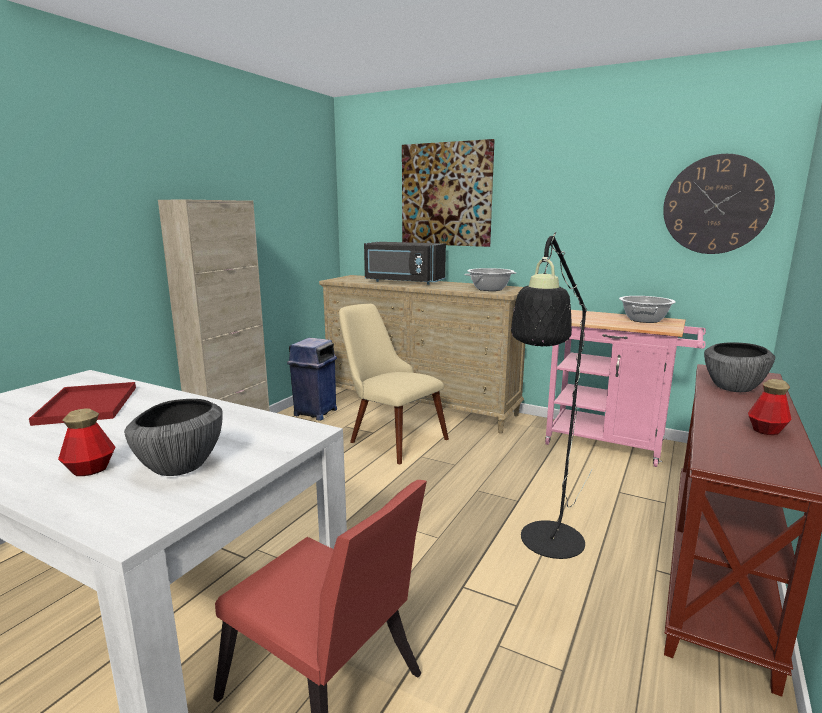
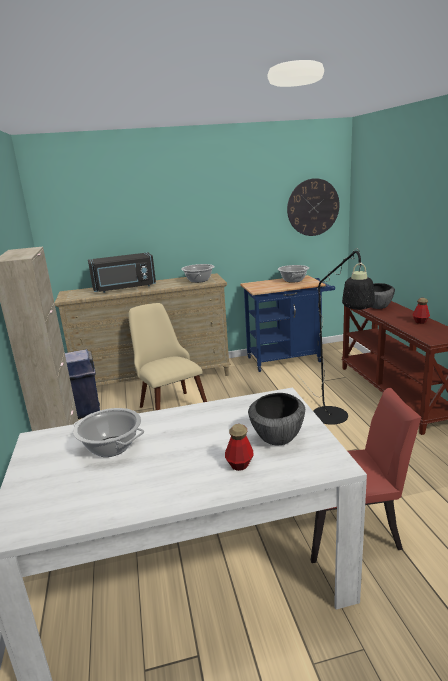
camera: 40 degrees left, 5 degrees up
red tray [29,382,136,426] -> cooking pot [73,408,144,457]
beige chair [339,304,449,464] -> beige chair turned 60 degrees clockwise [129,303,207,410]
picture [402,139,495,247] -> none
pink cart [545,310,706,467] -> blue cart [240,275,335,372]

